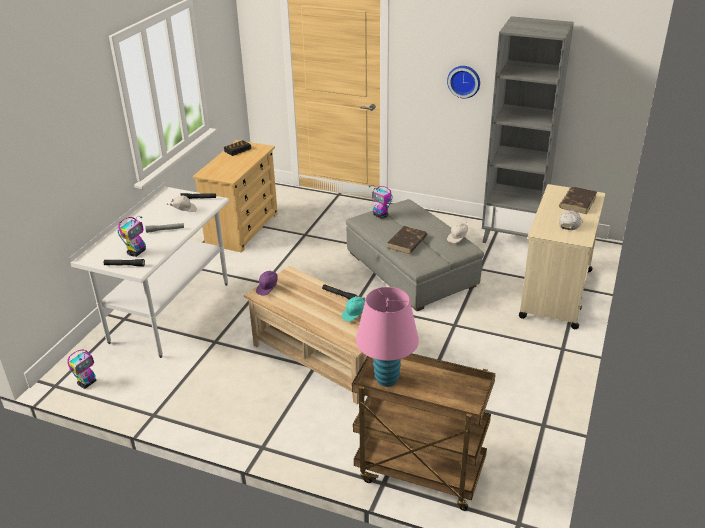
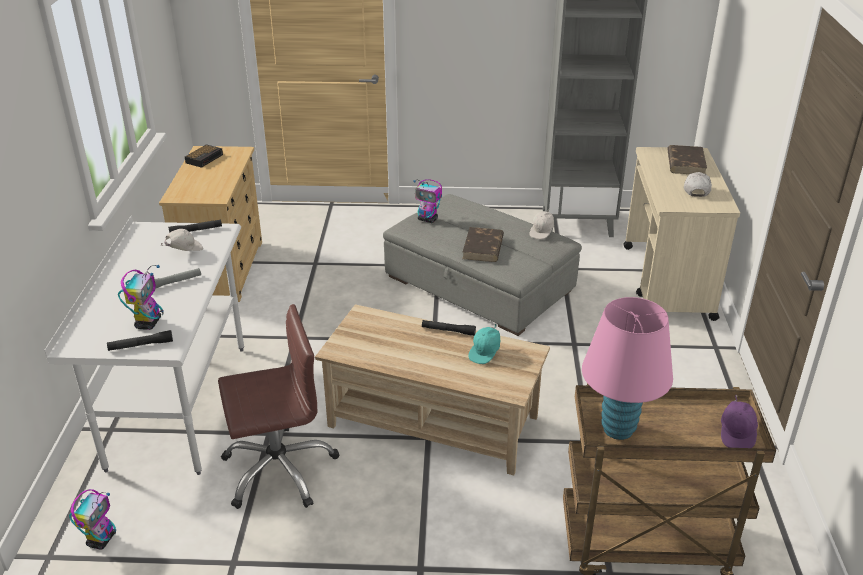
camera: 20 degrees left, 0 degrees up
purple cap [256,268,278,296] -> purple cap moved to [721,394,758,448]
wall clock [447,66,480,98] -> none
none -> brown office chair [218,304,339,509]

